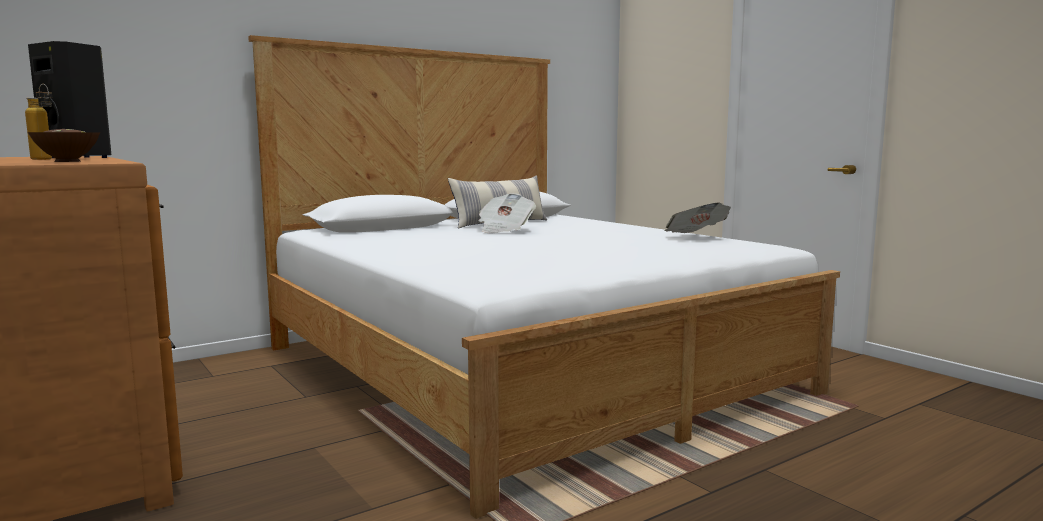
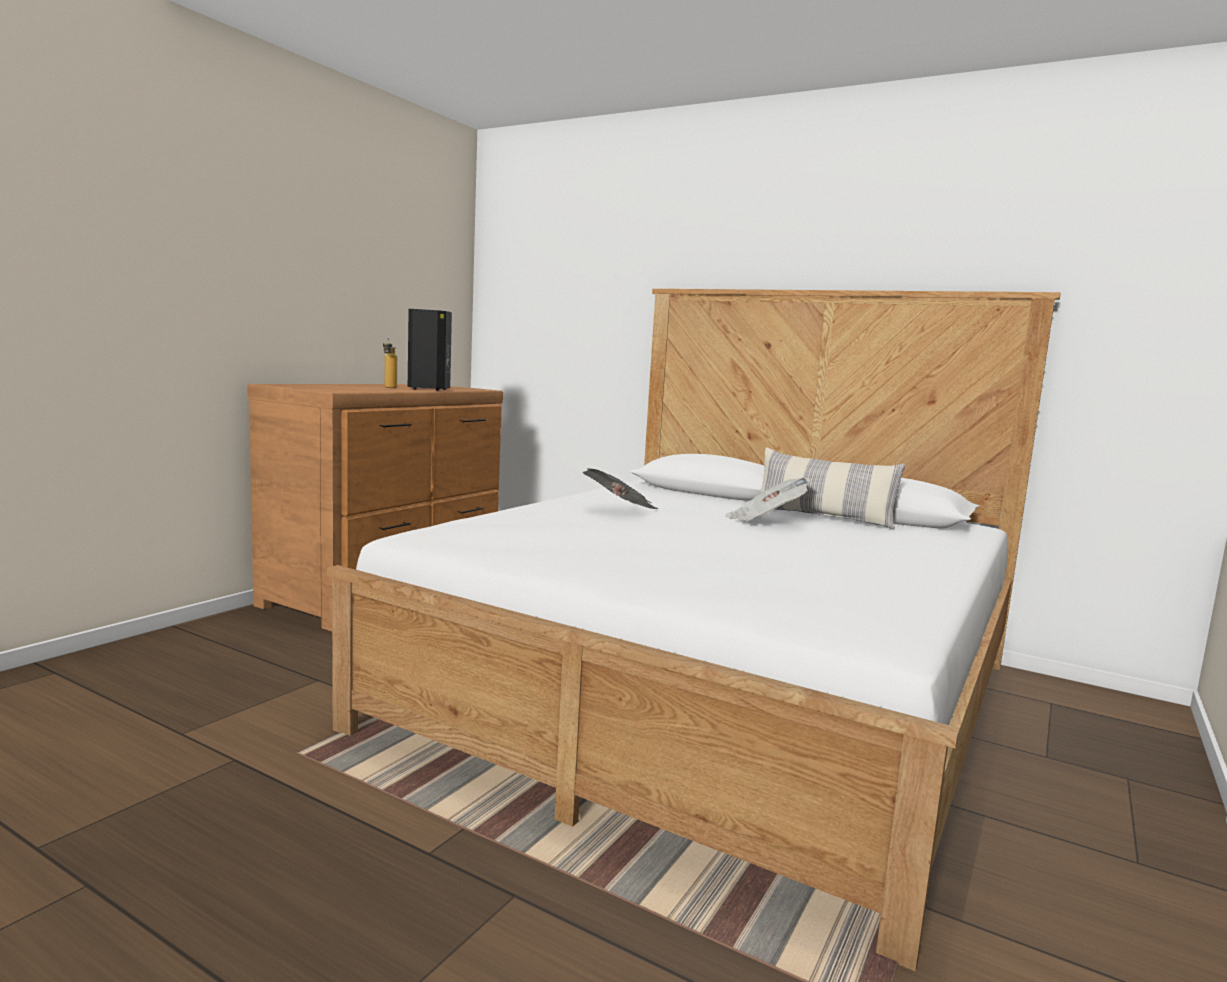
camera: 65 degrees right, 0 degrees up
brown bowl [27,129,100,162] -> none
newspaper [665,203,731,233] -> newspaper moved to [583,468,658,509]

